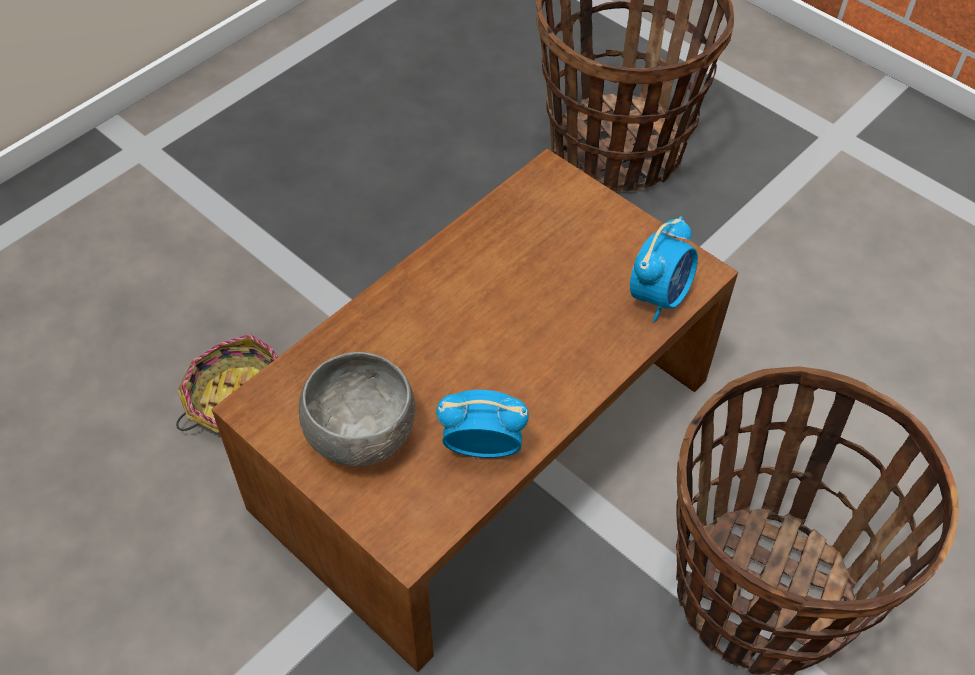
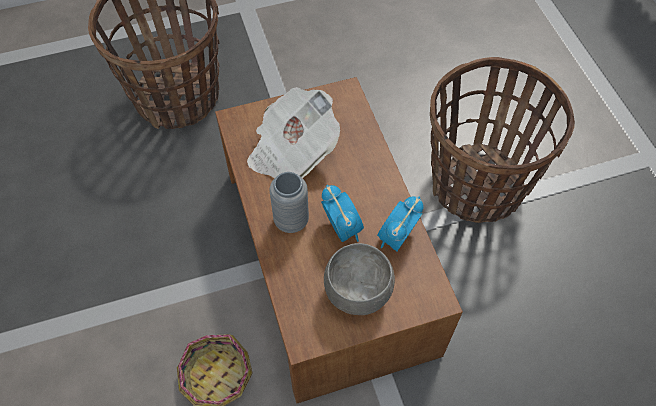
camera: 60 degrees left, 5 degrees up
alarm clock [630,216,698,322] -> alarm clock moved to [321,185,364,242]
none -> newspaper [247,87,340,179]
none -> grey vase [270,172,309,233]

